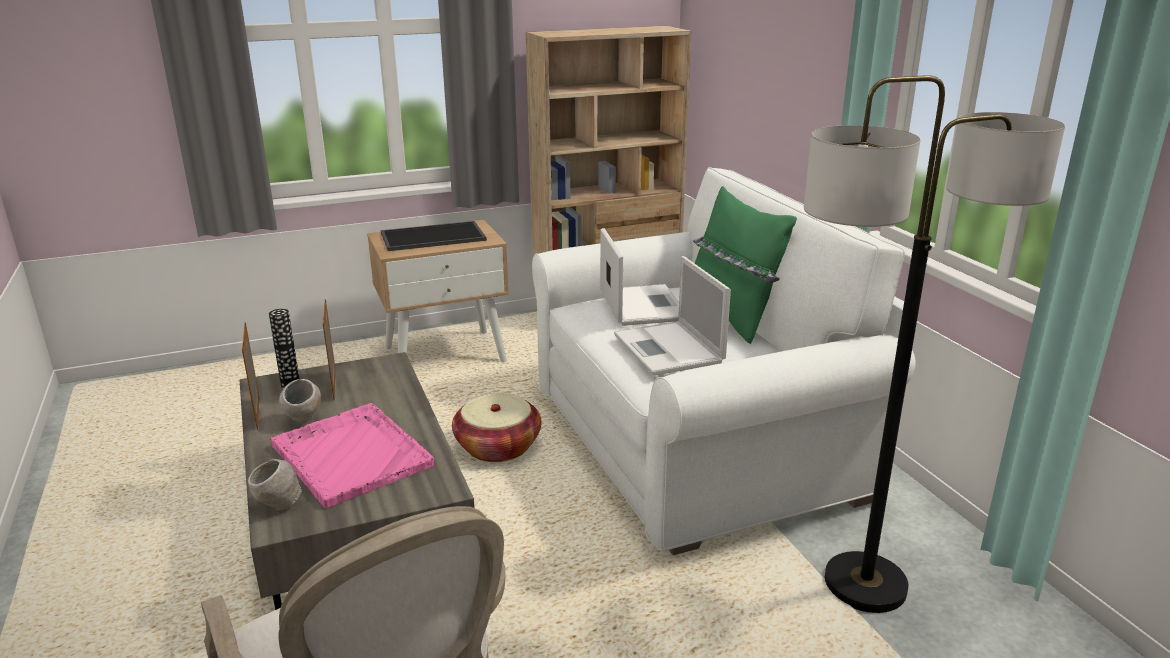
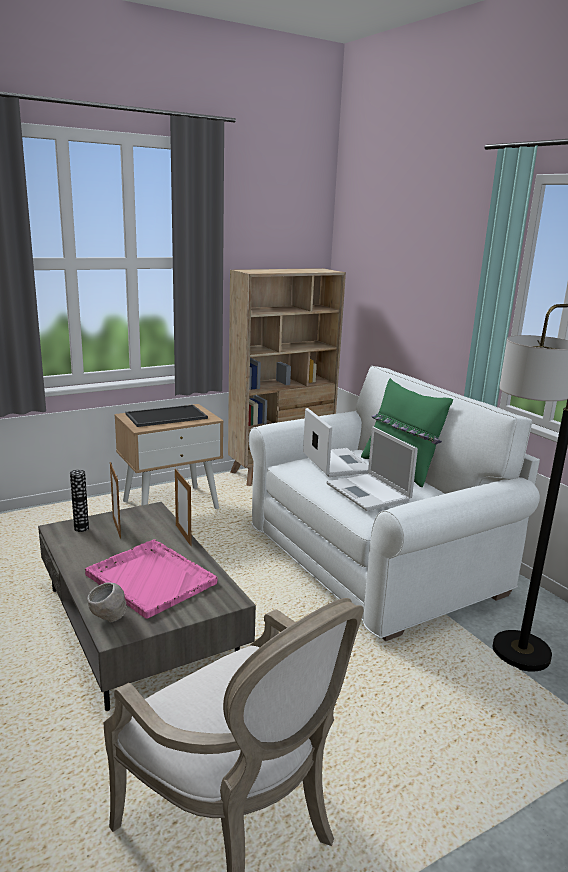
camera: 10 degrees left, 5 degrees down
picture frame [242,322,260,430] -> picture frame moved to [175,468,192,546]
grey bowl [279,379,321,422] -> none
basket [452,393,541,462] -> none

